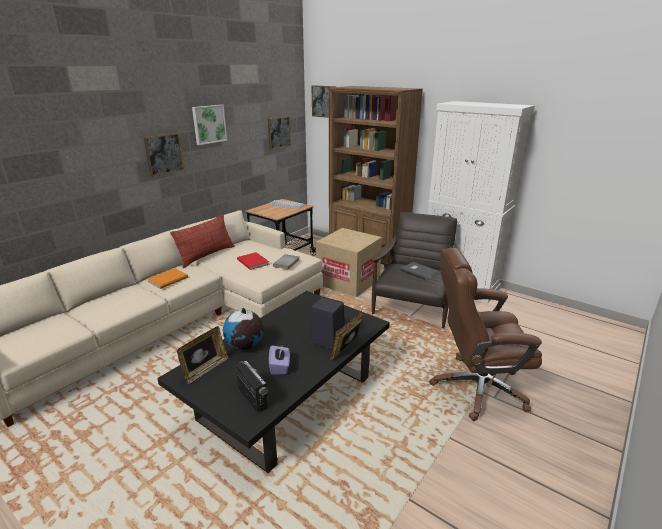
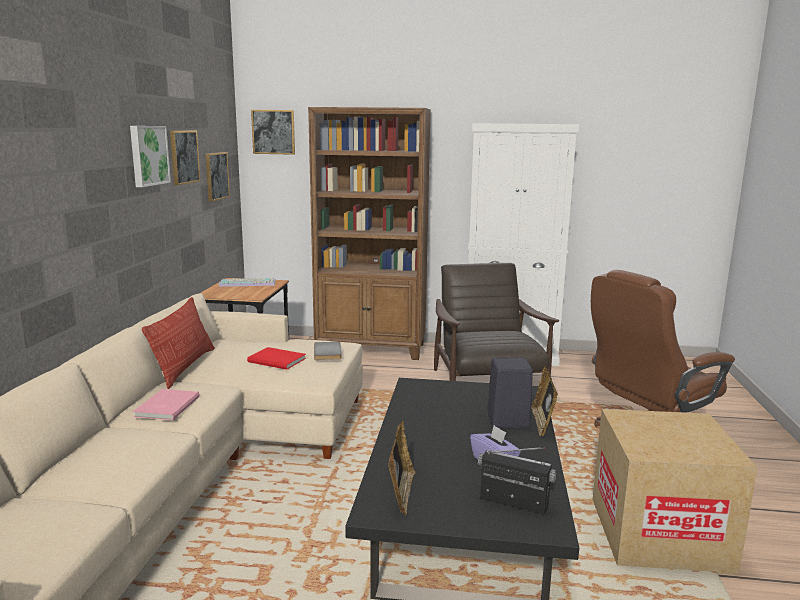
camera: 30 degrees left, 10 degrees down
picture [143,132,184,177] -> picture moved to [170,130,200,185]
orange book [147,268,188,289] -> pink book [133,389,200,420]
globe [223,308,264,350] -> none
cardboard box [316,228,382,297] -> cardboard box moved to [592,409,758,575]
grey book [400,262,438,280] -> none

